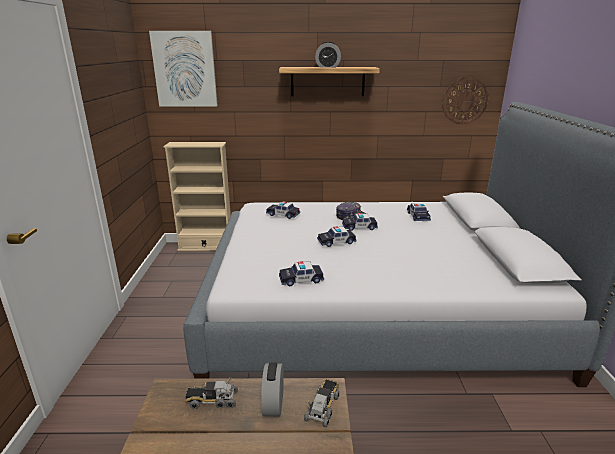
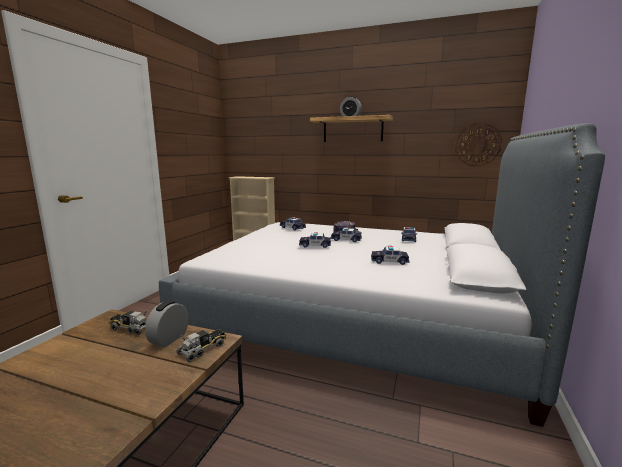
camera: 20 degrees right, 10 degrees down
picture [149,31,218,106] -> none
toy car [279,261,324,286] -> toy car moved to [371,246,409,265]

